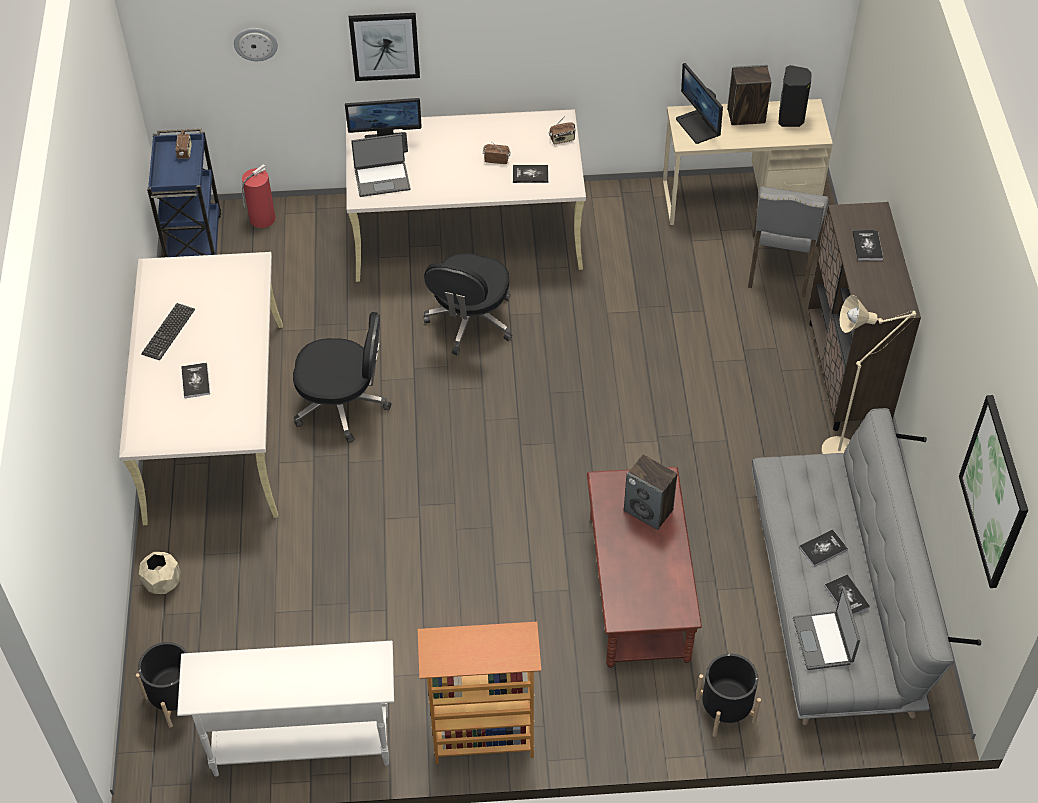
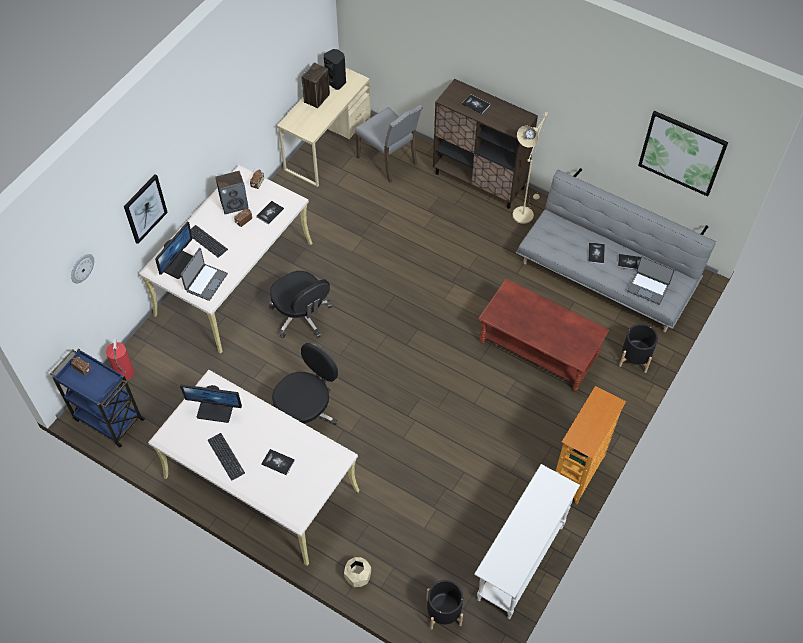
camera: 55 degrees left, 5 degrees up
speaker [624,455,677,530] -> speaker moved to [216,171,249,214]
monitor [676,63,723,144] -> monitor moved to [180,384,242,423]
none -> keyboard [191,225,228,258]

